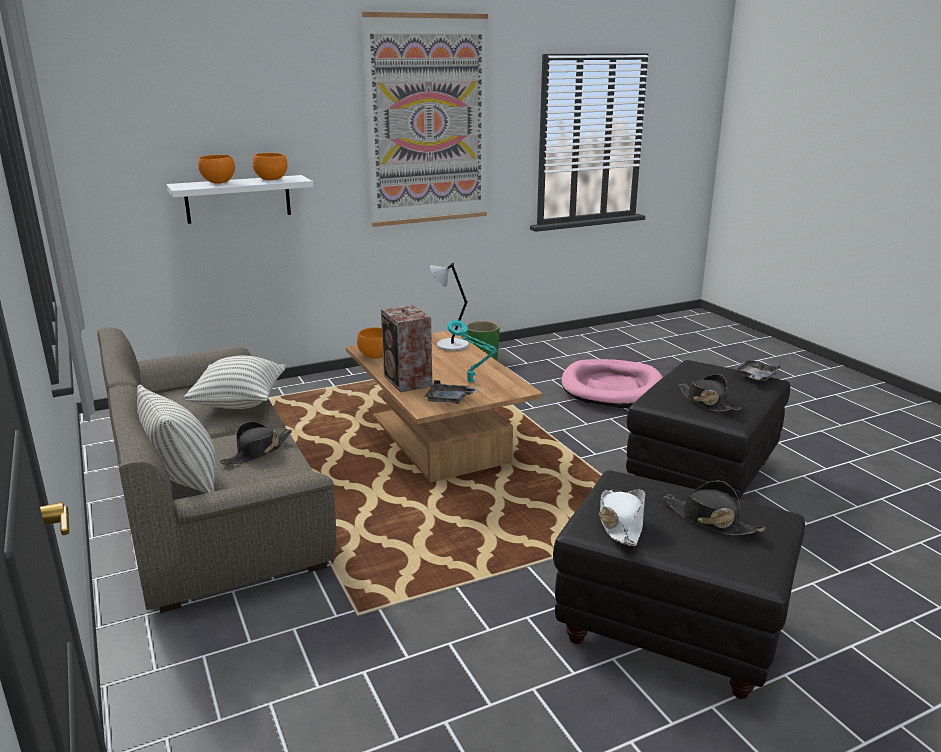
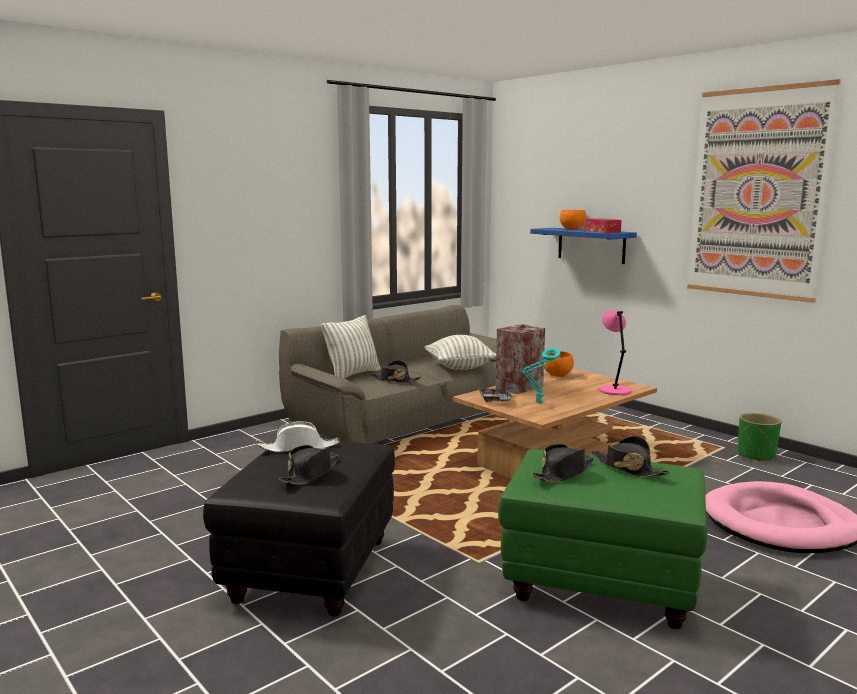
camera: 75 degrees right, 10 degrees down
white shelf [166,175,313,224] -> blue shelf [530,228,637,264]
orange bowl [253,153,287,180] -> tissue box [585,218,622,233]
grey table lamp [430,263,469,351] -> pink table lamp [600,310,631,395]
black ottoman [626,360,790,500] -> green ottoman [498,449,708,629]
grey tray [733,359,780,381] -> none
none -> black hat [591,436,670,477]

